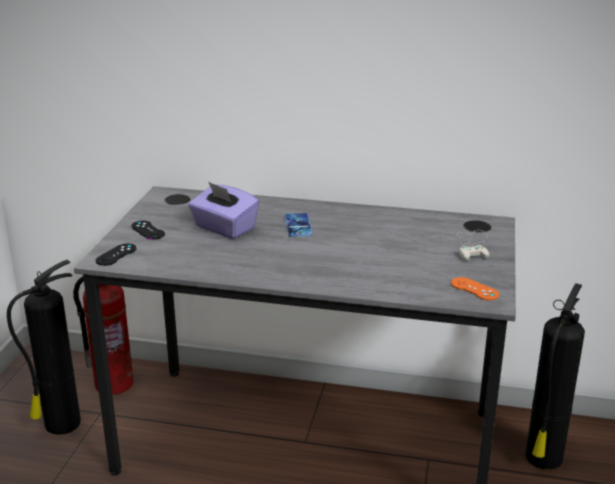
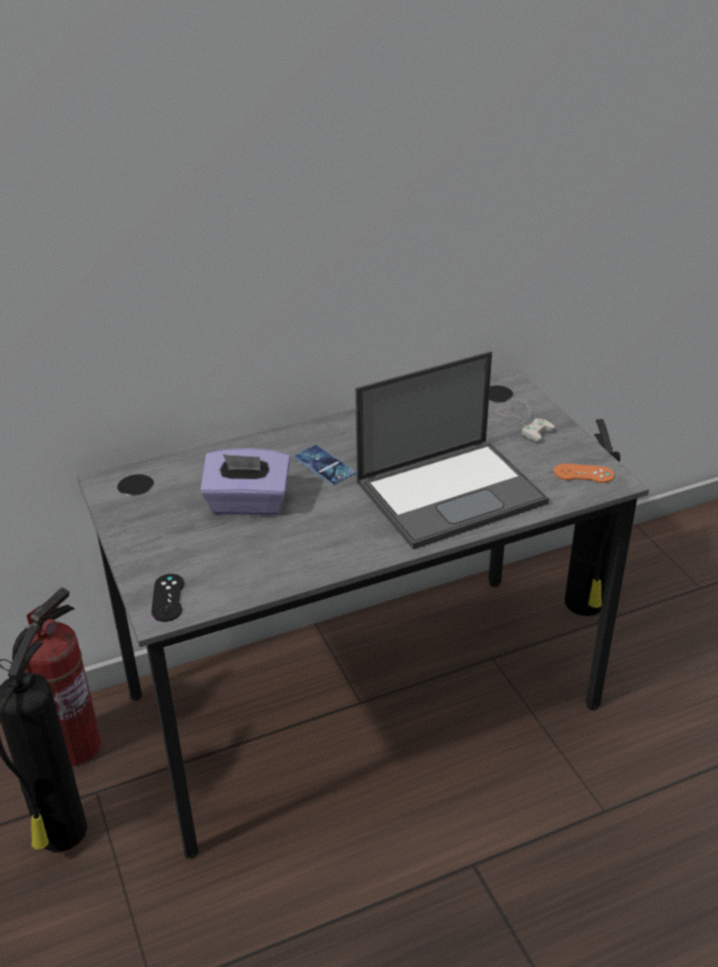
camera: 35 degrees left, 10 degrees up
black game controller [131,221,165,240] -> none
none -> laptop [355,351,549,549]

